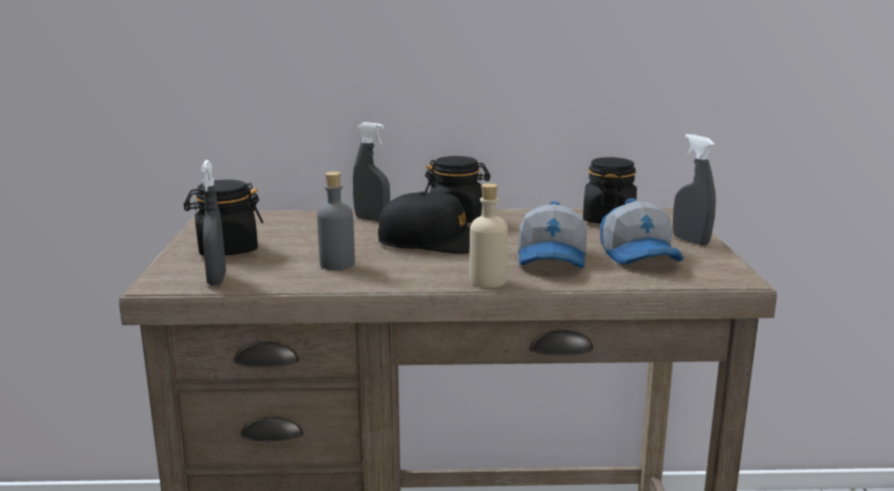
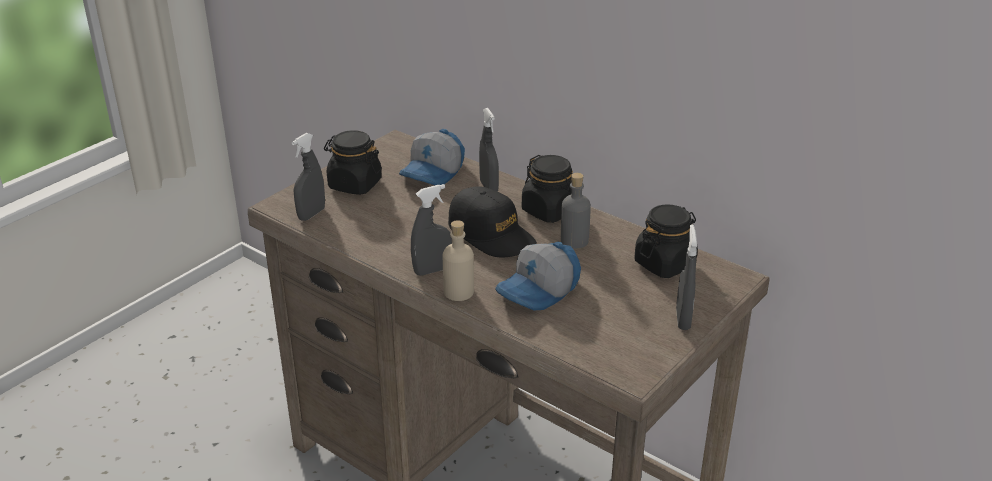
camera: 40 degrees right, 15 degrees up
grey bottle [317,171,355,270] -> grey bottle moved to [561,173,591,249]
cap [600,199,683,264] -> cap moved to [399,129,465,185]
none -> grey spray bottle [411,184,452,276]

